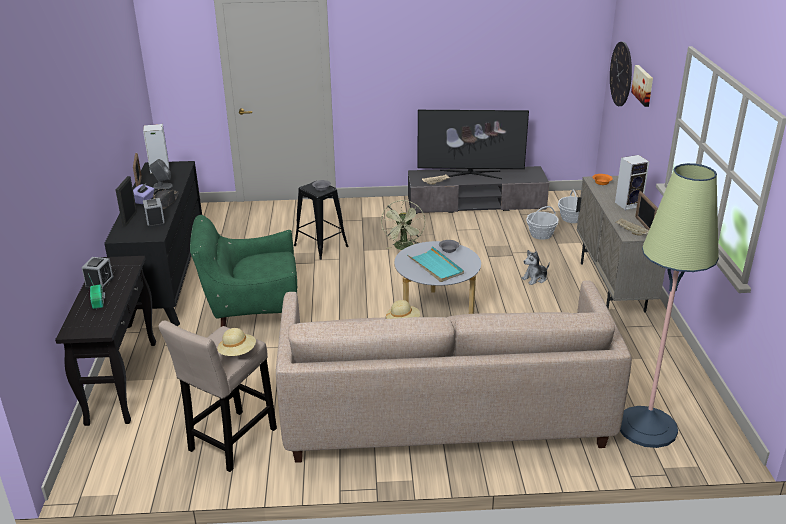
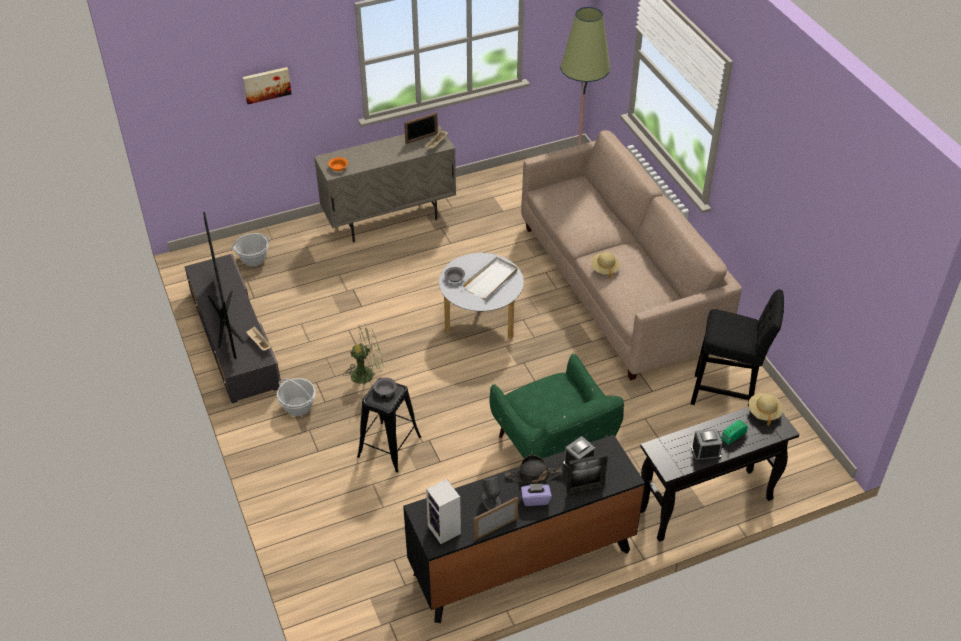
camera: 110 degrees left, 15 degrees up
beige stool [158,321,277,472] -> black stool [691,289,784,407]
beige hat [217,328,256,356] -> beige hat moved to [749,393,783,426]
turquoise tray [407,246,464,282] -> white tray [462,257,517,299]
plush toy [521,250,550,285] -> none
basket [526,206,558,240] -> basket moved to [277,378,316,416]
wall clock [610,42,632,106] -> none
speaker [615,155,649,210] -> none

